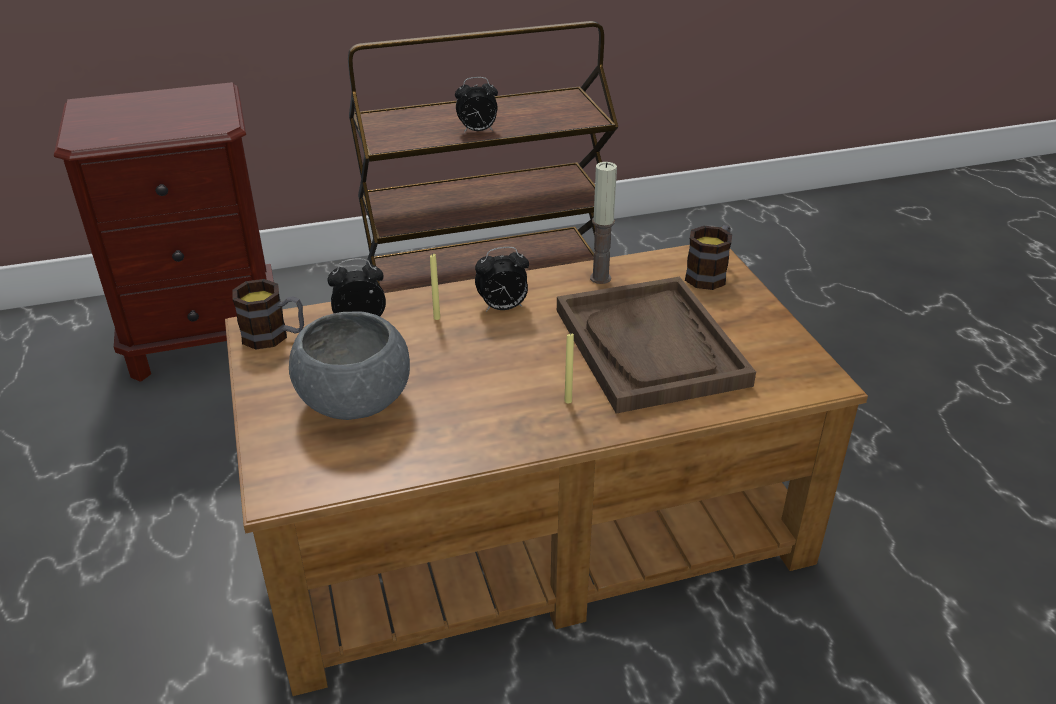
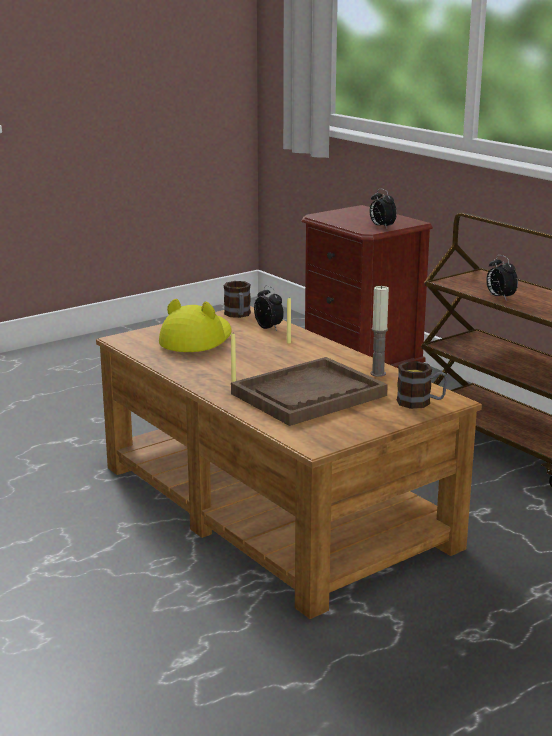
camera: 70 degrees right, 15 degrees down
grey bowl [289,312,410,420] -> yellow hat [159,299,232,352]
alarm clock [475,247,529,312] -> alarm clock moved to [370,189,397,228]

